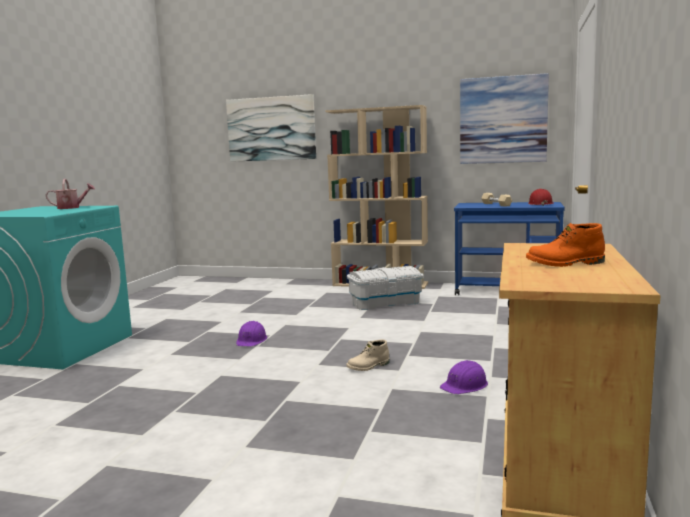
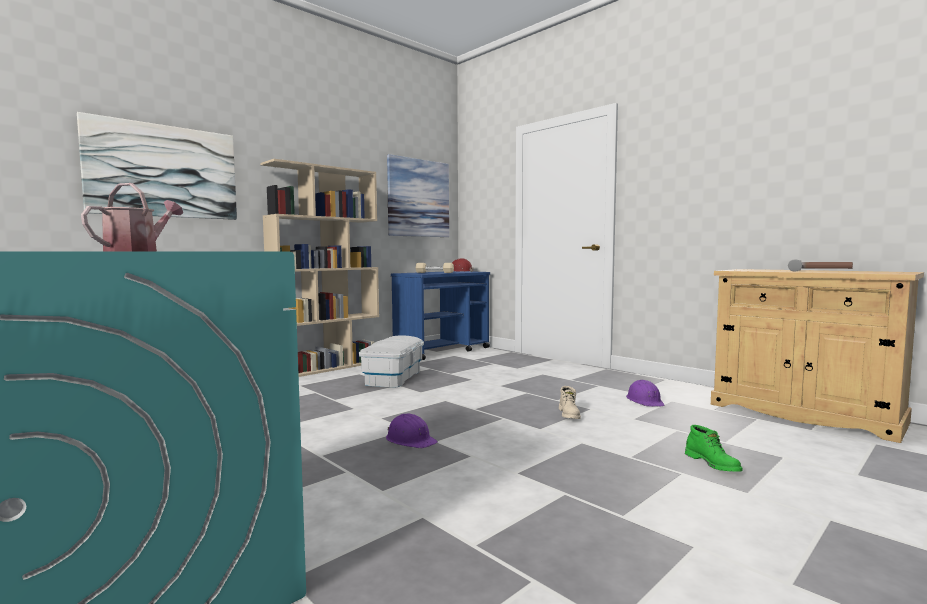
camera: 60 degrees left, 5 degrees down
orange boot [526,223,605,267] -> hammer [788,259,853,272]
none -> green boot [685,425,743,472]

